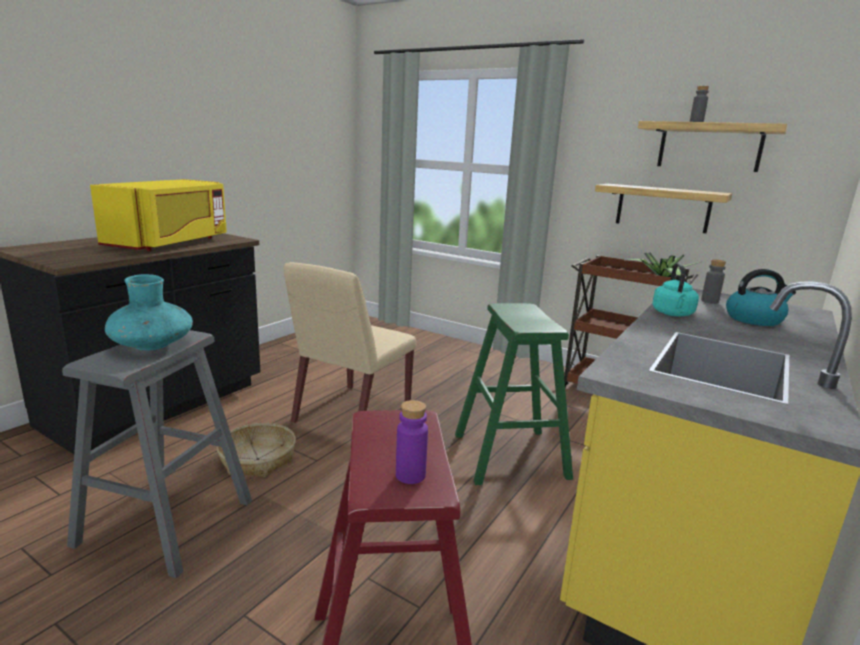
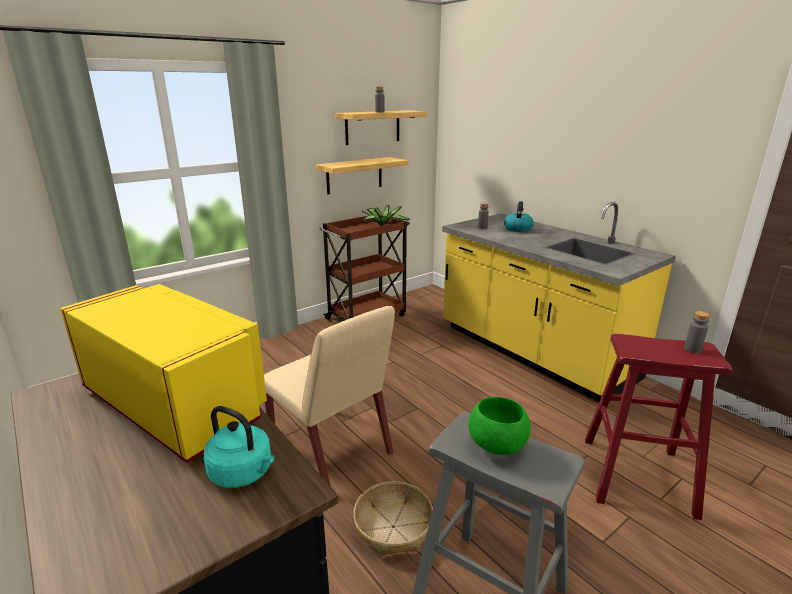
camera: 70 degrees left, 5 degrees up
turquoise vase [105,274,193,350] -> green bowl [469,397,530,455]
purple bottle [396,400,428,484] -> grey bottle [684,311,710,353]
green stool [455,303,573,485] -> none
turquoise kettle [652,263,699,317] -> turquoise kettle moved to [204,406,274,488]

